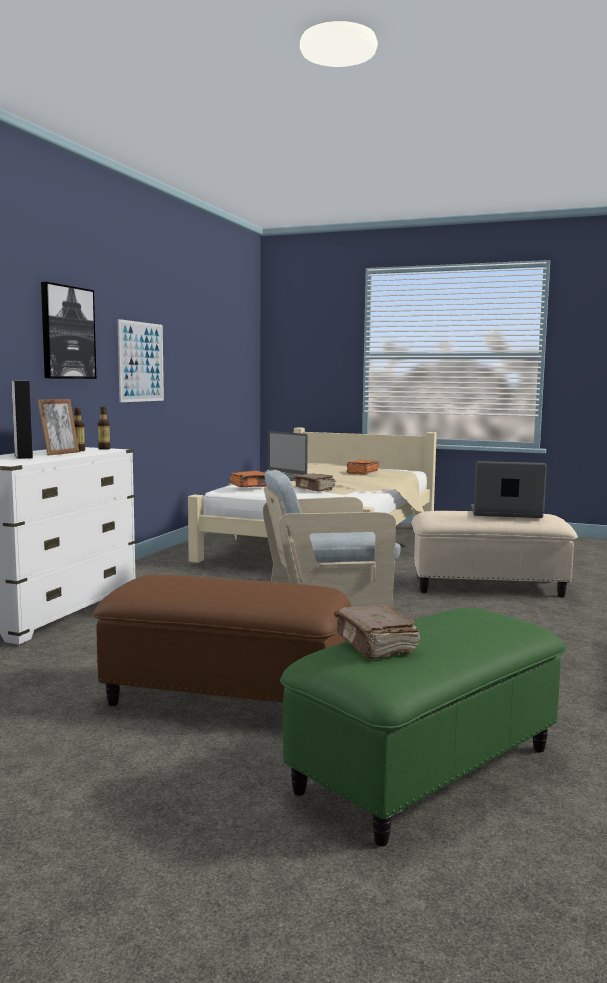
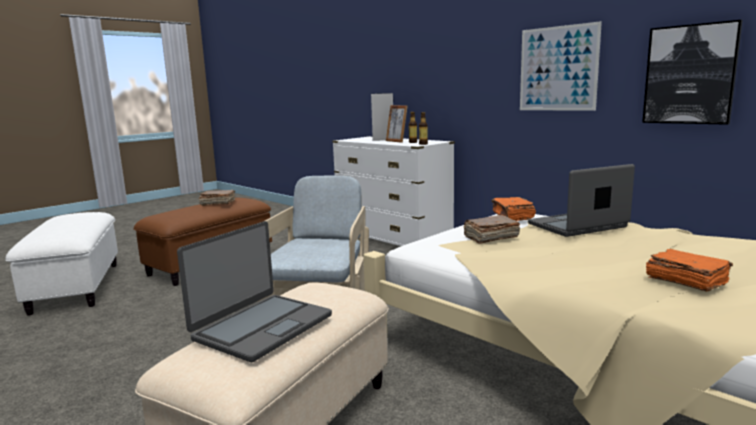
camera: 115 degrees right, 5 degrees up
picture [41,282,96,379] -> picture moved to [642,20,743,125]
green ottoman [280,608,566,847] -> white ottoman [5,212,118,316]
brown book [334,604,420,659] -> brown book moved to [199,190,235,206]

